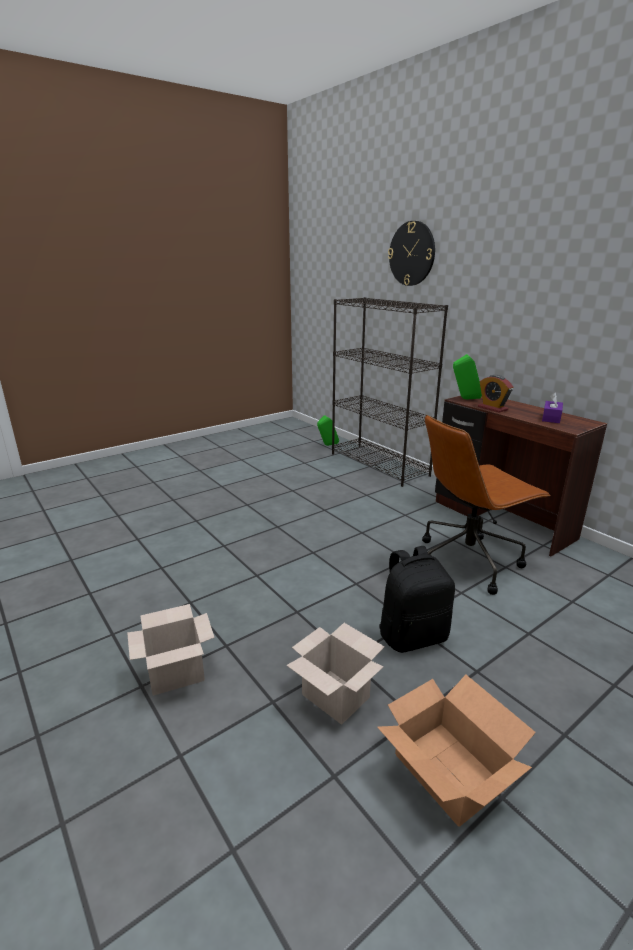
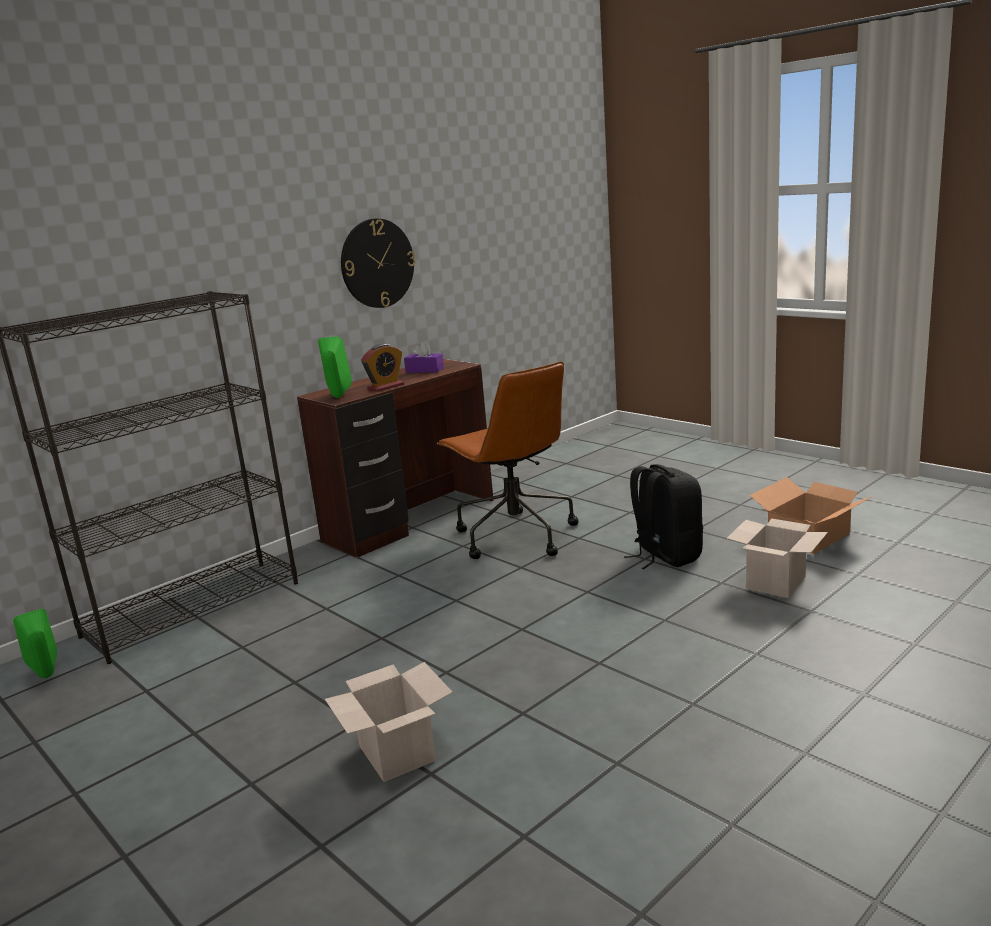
camera: 95 degrees left, 5 degrees down
cardboard box [127,604,215,696] -> cardboard box moved to [325,662,453,782]
wall clock [388,221,435,286] -> wall clock moved to [341,219,415,308]

